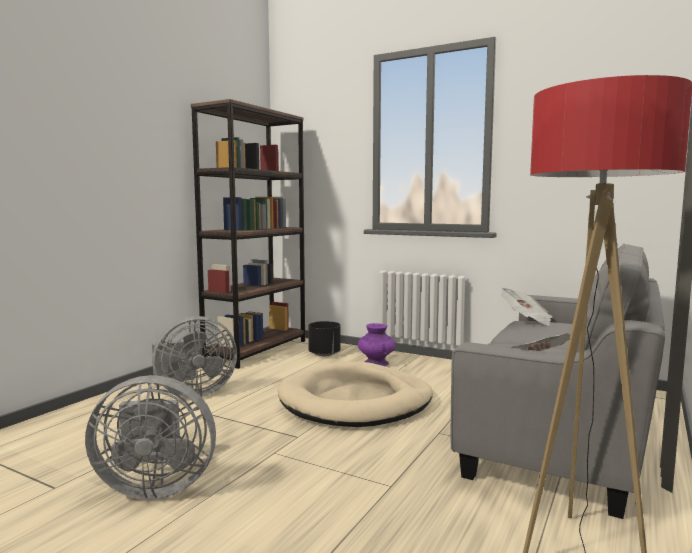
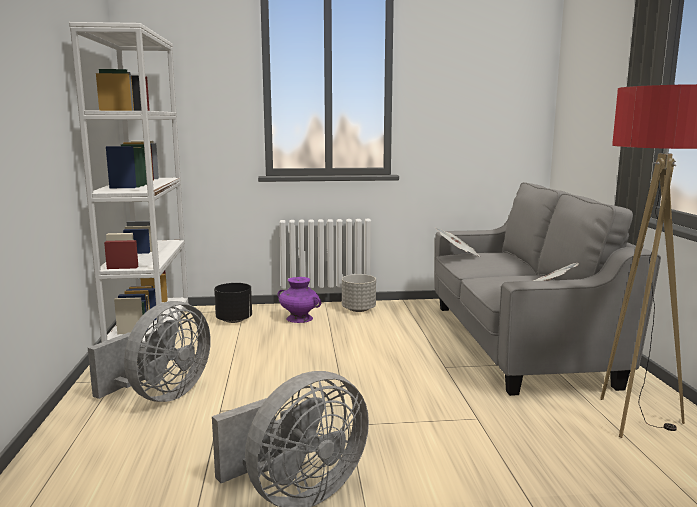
camera: 35 degrees left, 5 degrees up
brown bookcase [191,99,305,369] -> white bookcase [69,22,188,343]
beige dog bed [278,362,433,427] -> none
none -> grey planter [342,274,376,312]

